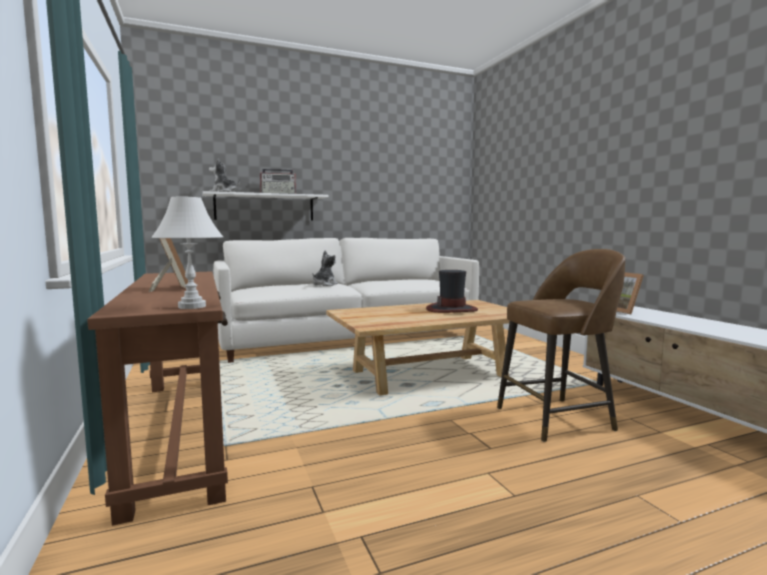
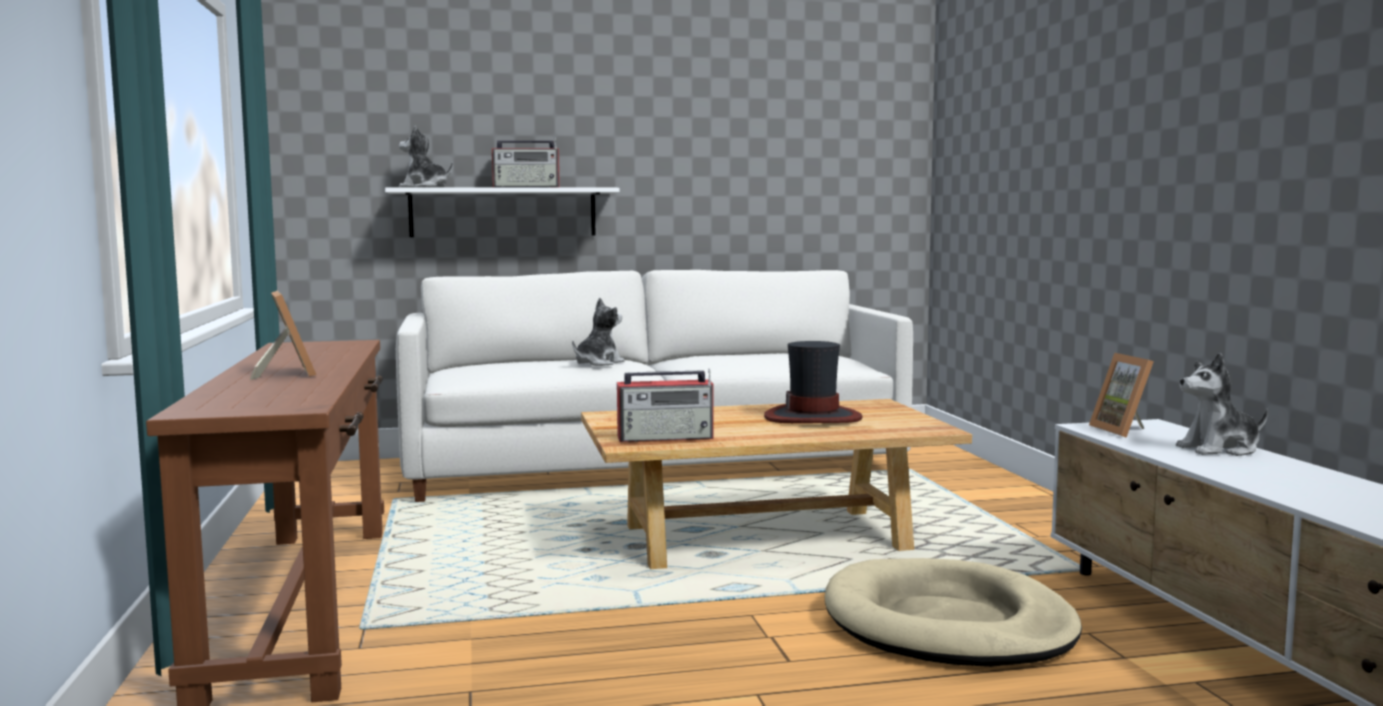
camera: 10 degrees right, 0 degrees up
white table lamp [151,196,223,309] -> none
brown stool [497,249,625,442] -> beige dog bed [825,558,1082,667]
none -> radio [617,369,714,442]
none -> plush toy [1176,353,1268,456]

